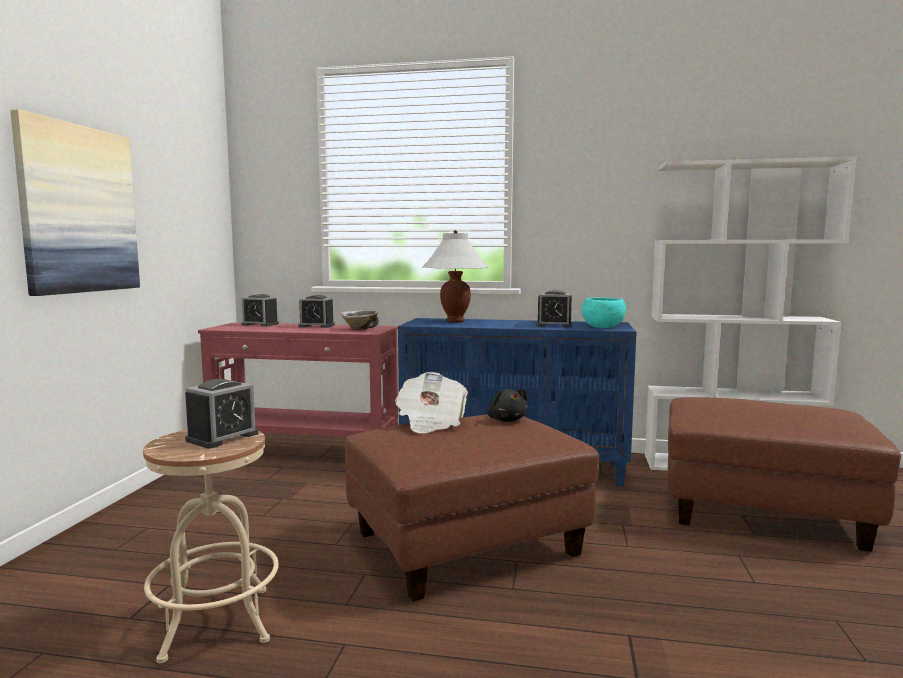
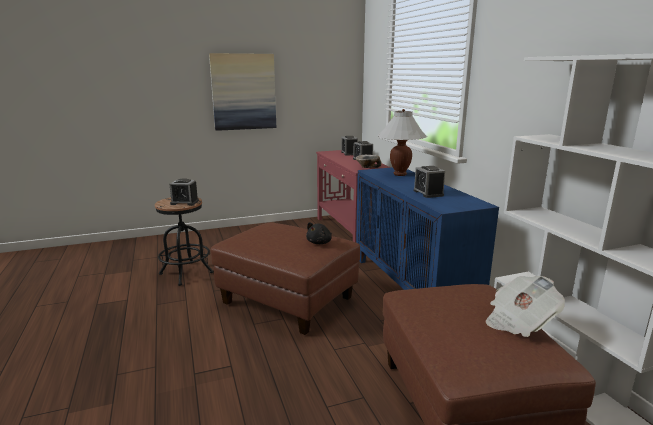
camera: 60 degrees right, 10 degrees up
beige stool [143,430,279,663] -> black stool [155,197,213,286]
newspaper [395,372,468,433] -> newspaper moved to [486,276,565,337]
turquoise bowl [582,297,626,328] -> none

